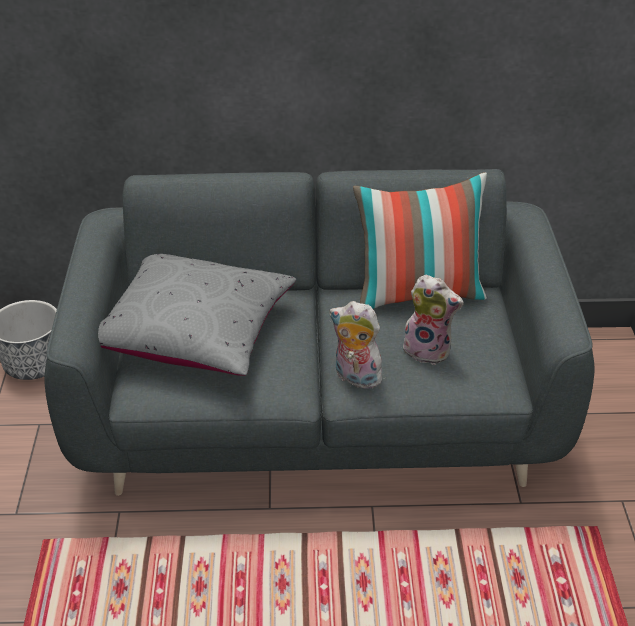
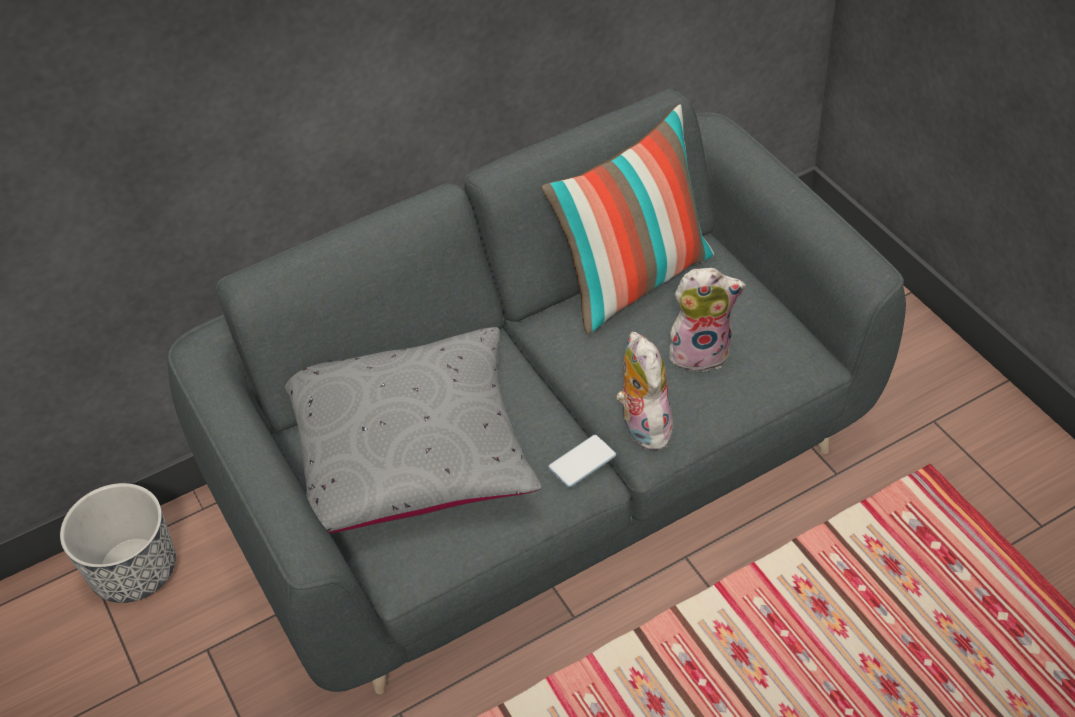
camera: 25 degrees left, 10 degrees up
plush toy [329,301,382,389] -> plush toy turned 75 degrees clockwise [616,332,673,450]
none -> phone [548,435,616,487]

